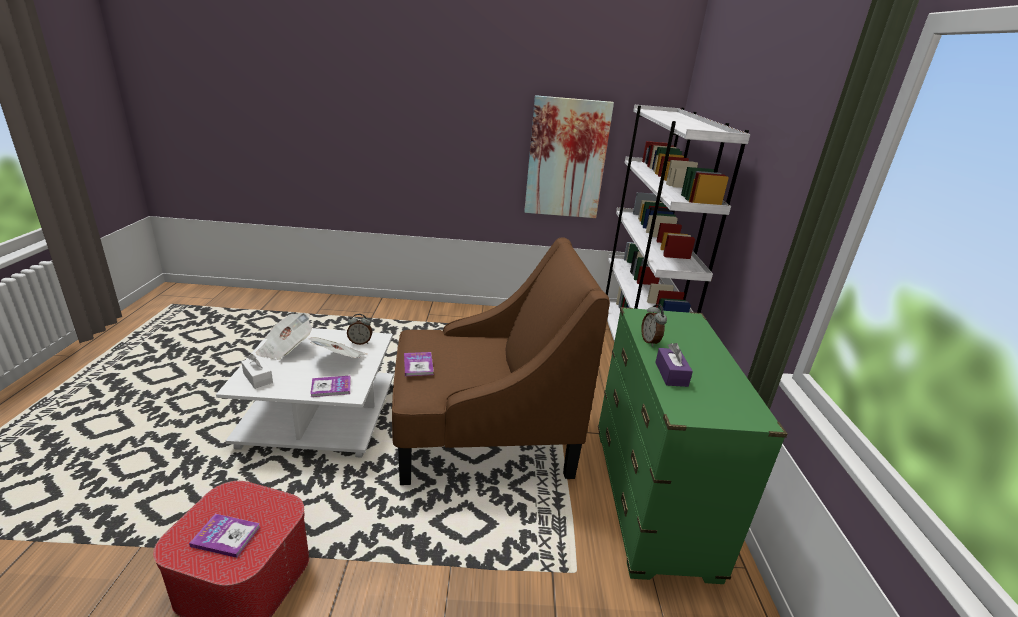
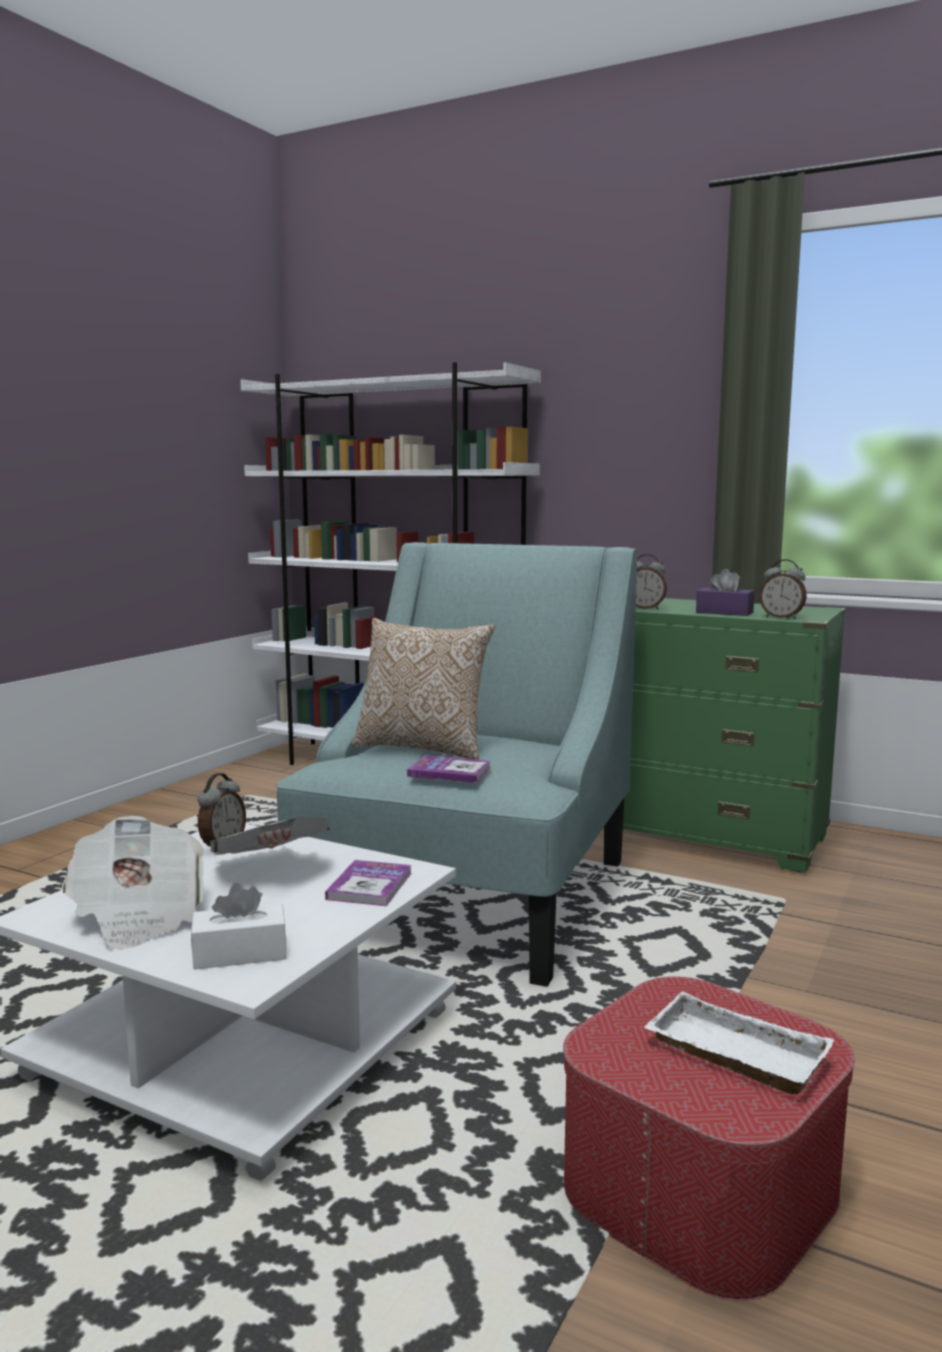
camera: 60 degrees left, 15 degrees down
book [189,514,260,558] -> white tray [644,992,834,1095]
brown armchair [392,238,610,485] -> turquoise armchair [276,542,637,987]
picture [524,95,614,218] -> none
none -> pillow [352,618,495,760]
none -> alarm clock [759,559,807,619]

